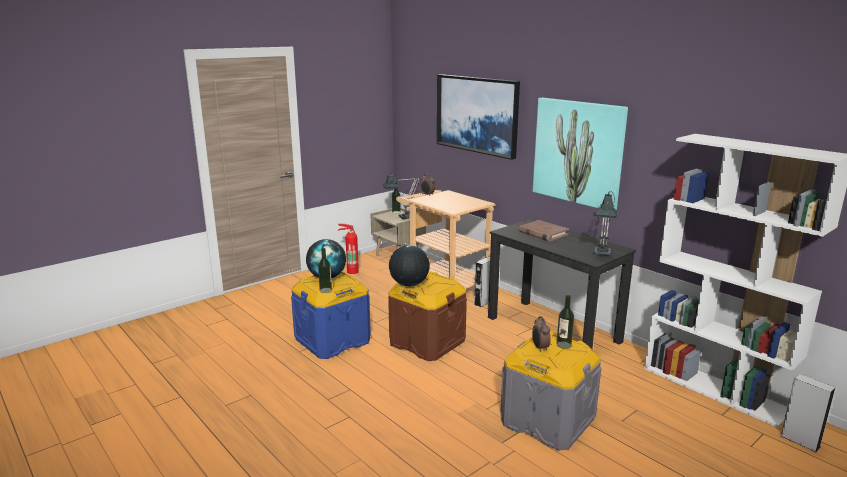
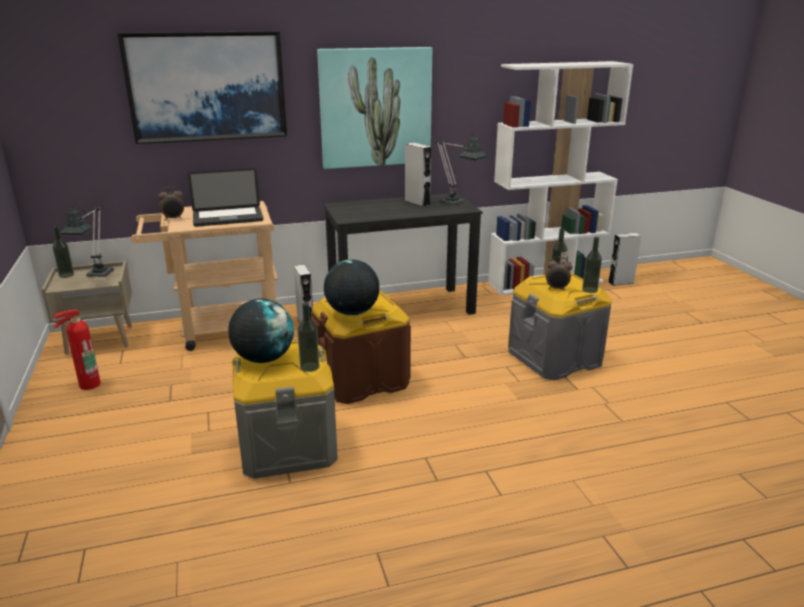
camera: 65 degrees left, 5 degrees up
blue storage box [291,272,371,359] -> grey storage box [232,341,338,479]
brown book [519,220,569,242] -> none
none -> laptop [188,168,264,227]
none -> grey speaker [405,143,432,207]
none -> bottle [582,237,602,293]

